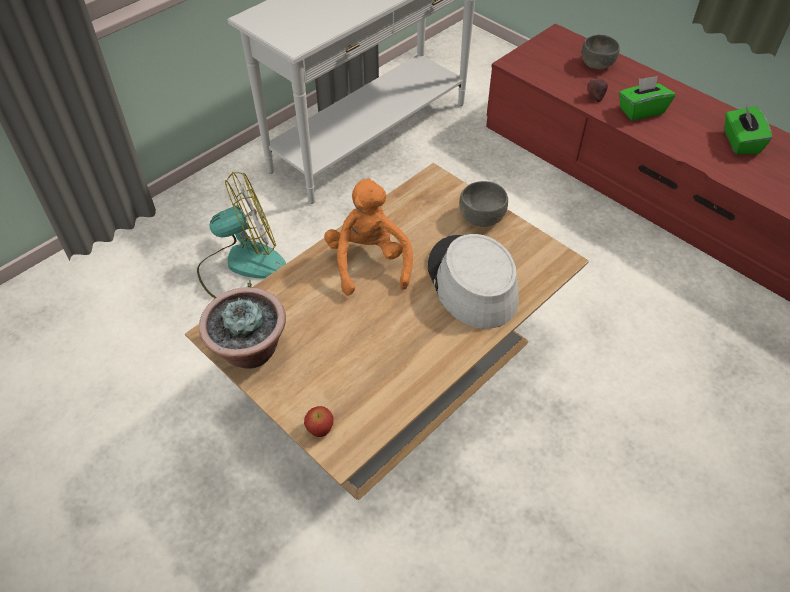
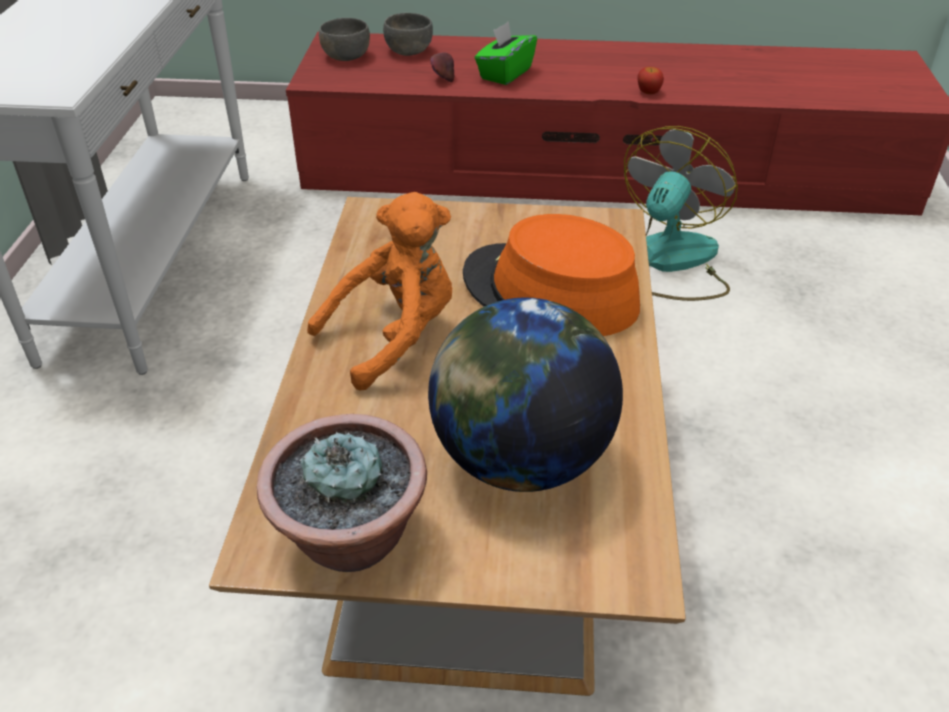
camera: 40 degrees left, 10 degrees down
fan [197,172,286,298] -> fan moved to [624,126,738,301]
apple [304,406,333,437] -> apple moved to [637,67,664,94]
orange plush toy [324,178,413,296] -> orange plush toy turned 105 degrees clockwise [307,192,452,390]
grey hat [428,234,519,329] -> orange hat [463,214,640,336]
grey bowl [459,181,508,227] -> grey bowl moved to [319,18,370,61]
green tissue box [724,106,772,154] -> none
none -> globe [428,298,623,492]

